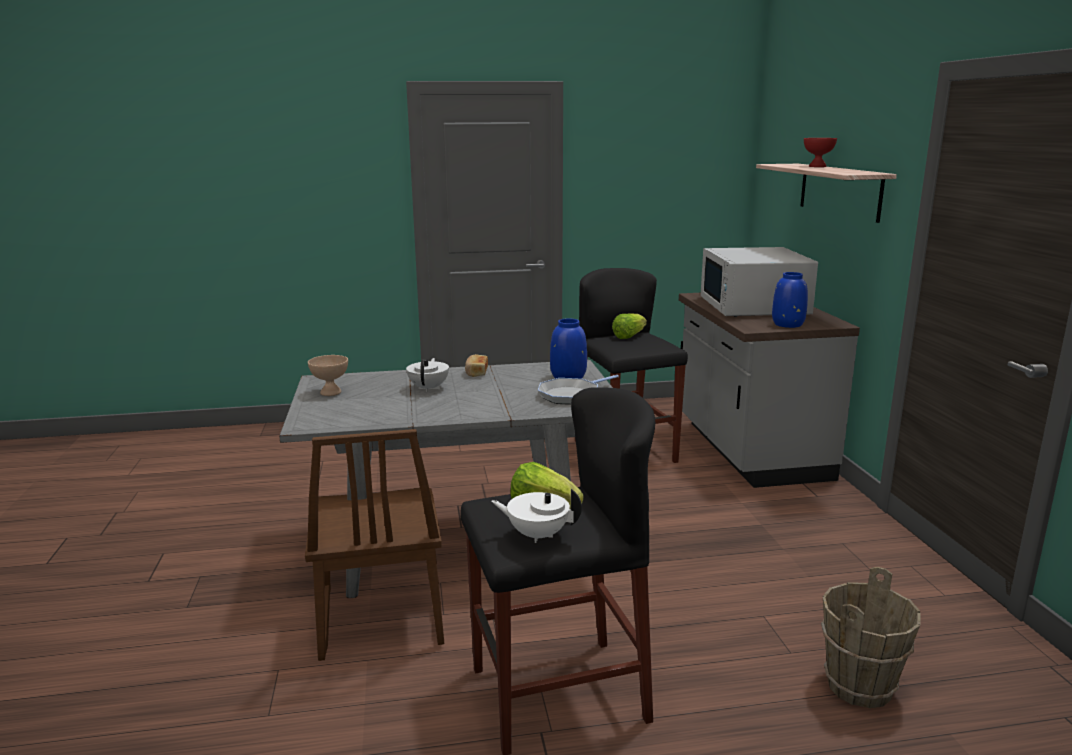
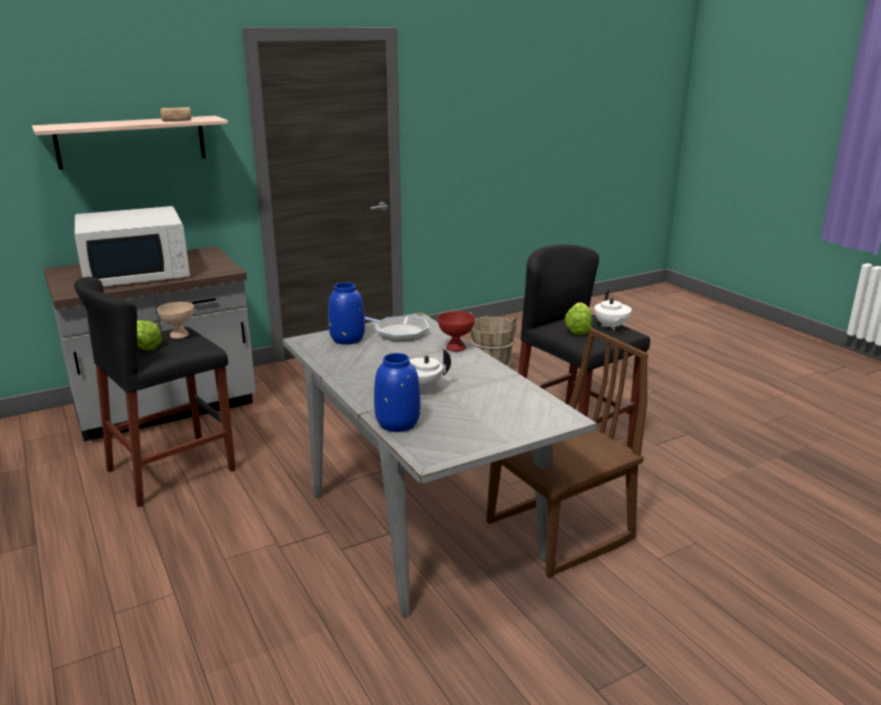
camera: 110 degrees left, 5 degrees up
beige bowl [308,355,348,396] -> beige bowl moved to [157,302,194,339]
bread [465,354,488,377] -> bread moved to [160,107,191,121]
blue vase [772,272,808,328] -> blue vase moved to [374,353,420,432]
red bowl [804,138,837,167] -> red bowl moved to [438,311,475,351]

